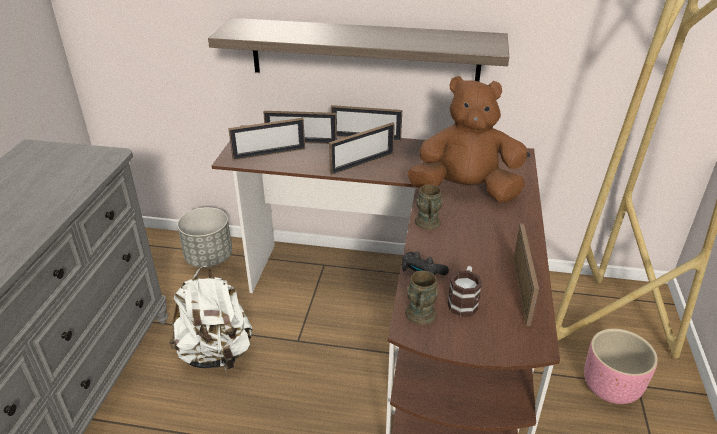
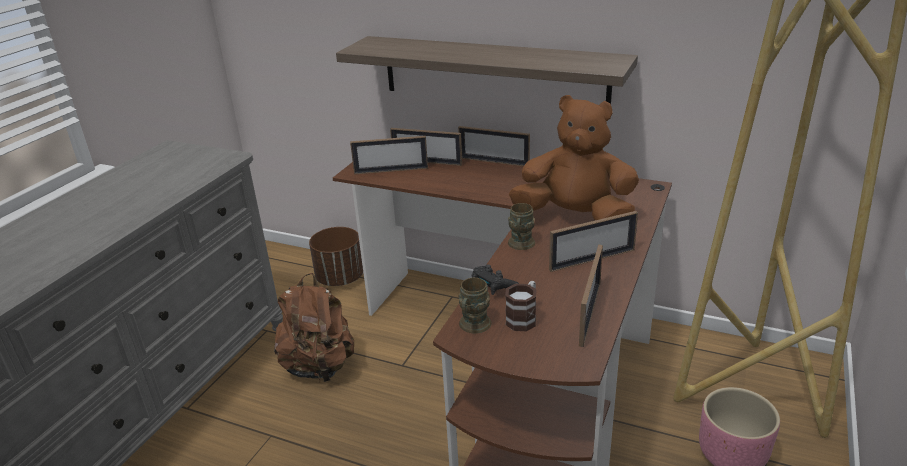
camera: 15 degrees right, 5 degrees down
white backpack [169,265,253,370] -> brown backpack [274,273,354,383]
grey planter [177,207,232,267] -> brown planter [309,227,363,286]
picture frame [329,122,395,175] -> picture frame moved to [549,211,638,272]

